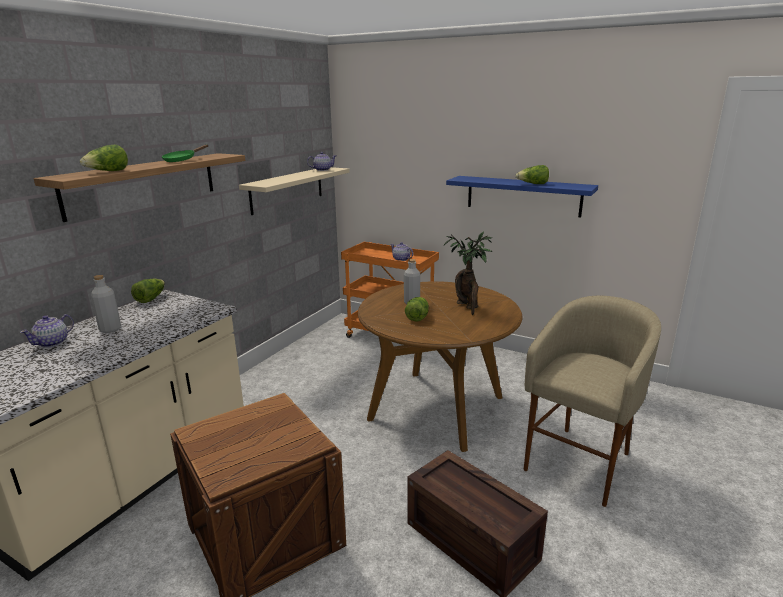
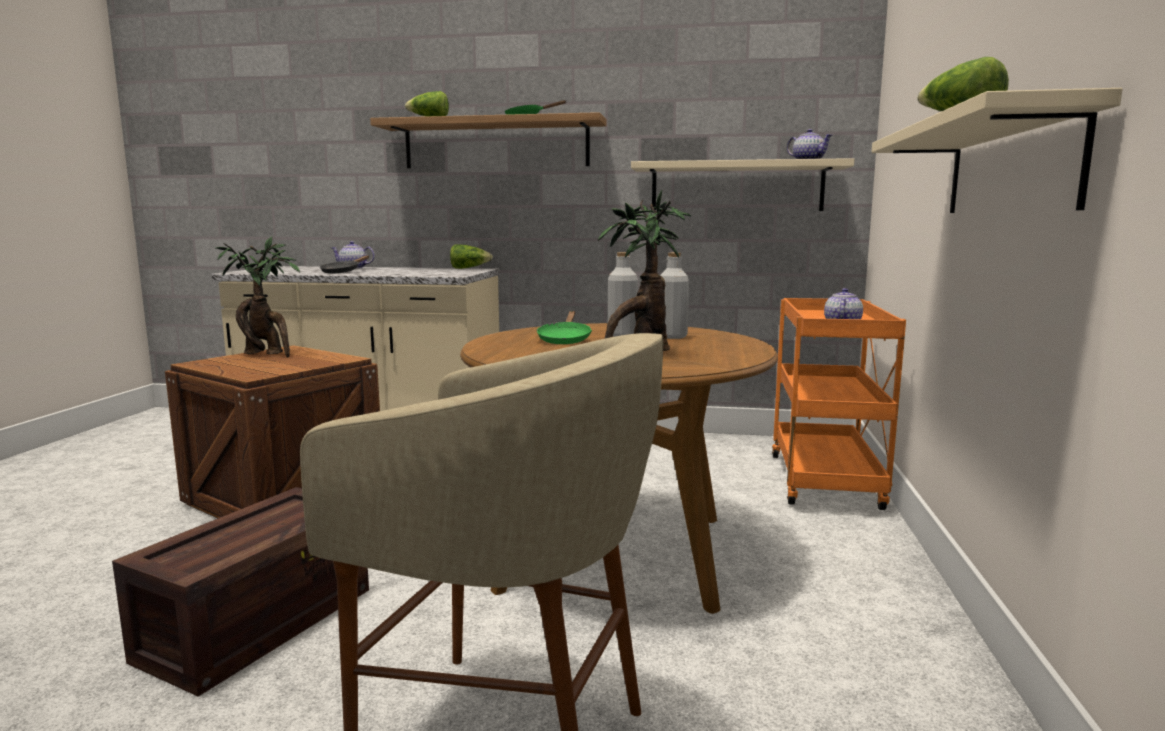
camera: 70 degrees right, 10 degrees down
grey bottle [91,275,121,333] -> grey bottle moved to [660,253,689,339]
lettuce [405,297,429,321] -> green frying pan [536,311,592,344]
blue shelf [446,176,598,218] -> beige shelf [872,88,1123,213]
none -> potted plant [216,237,300,358]
none -> black frying pan [320,255,369,274]

